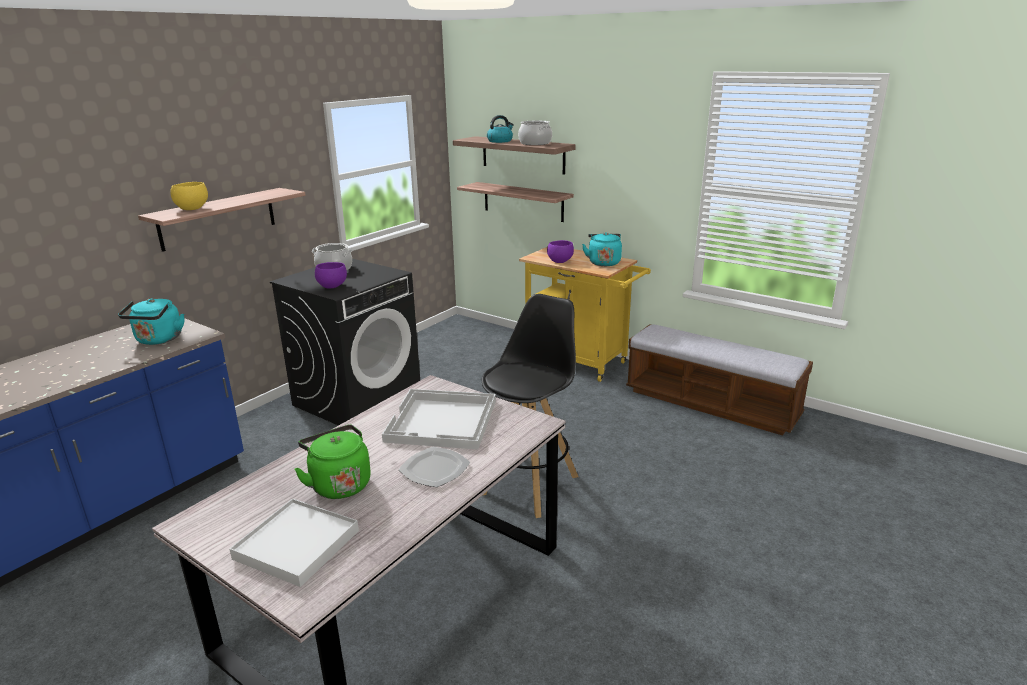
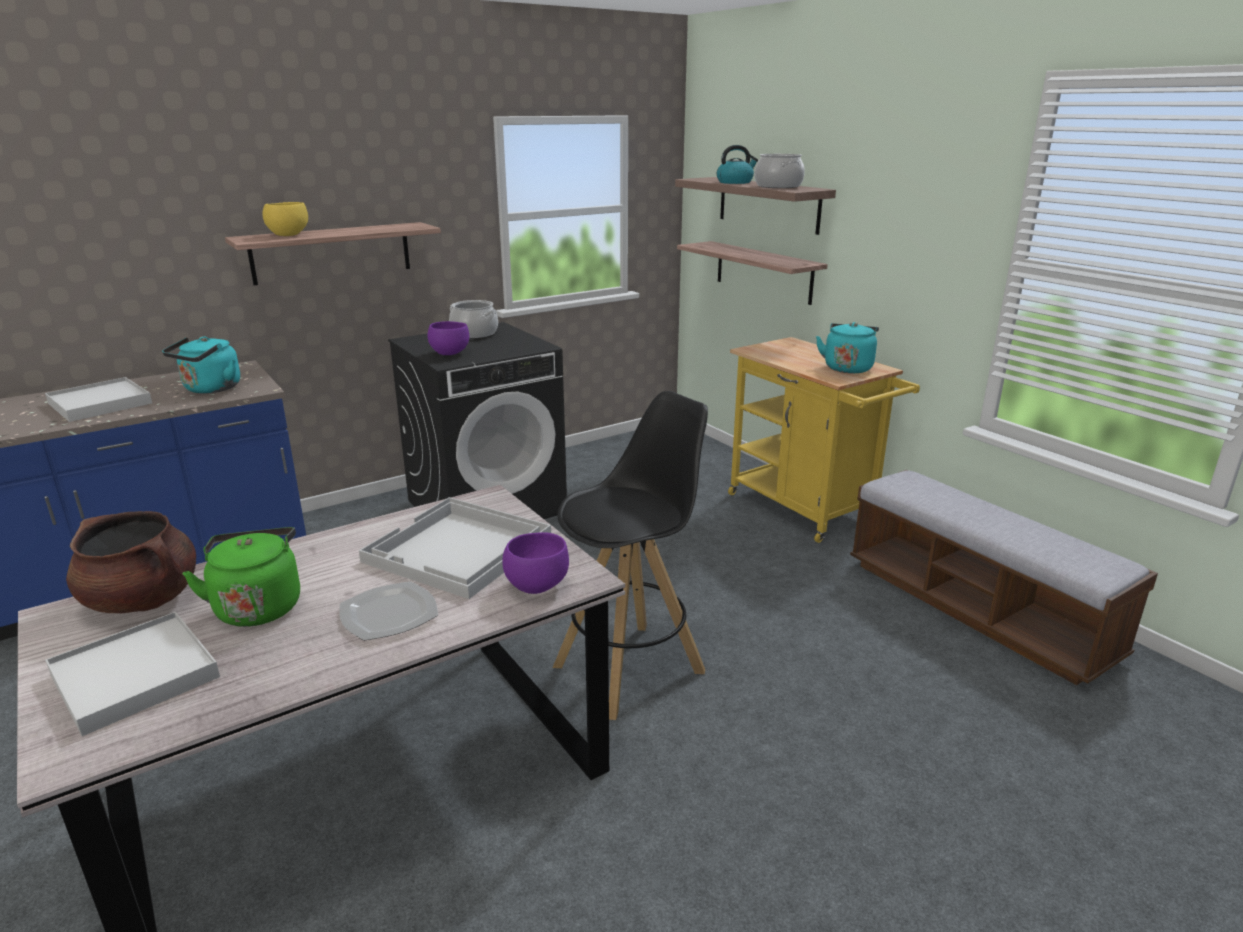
camera: 20 degrees right, 0 degrees up
purple bowl [547,240,574,263] -> purple bowl moved to [502,532,569,594]
none -> white tray [45,377,152,422]
none -> brown cooking pot [66,511,196,613]

